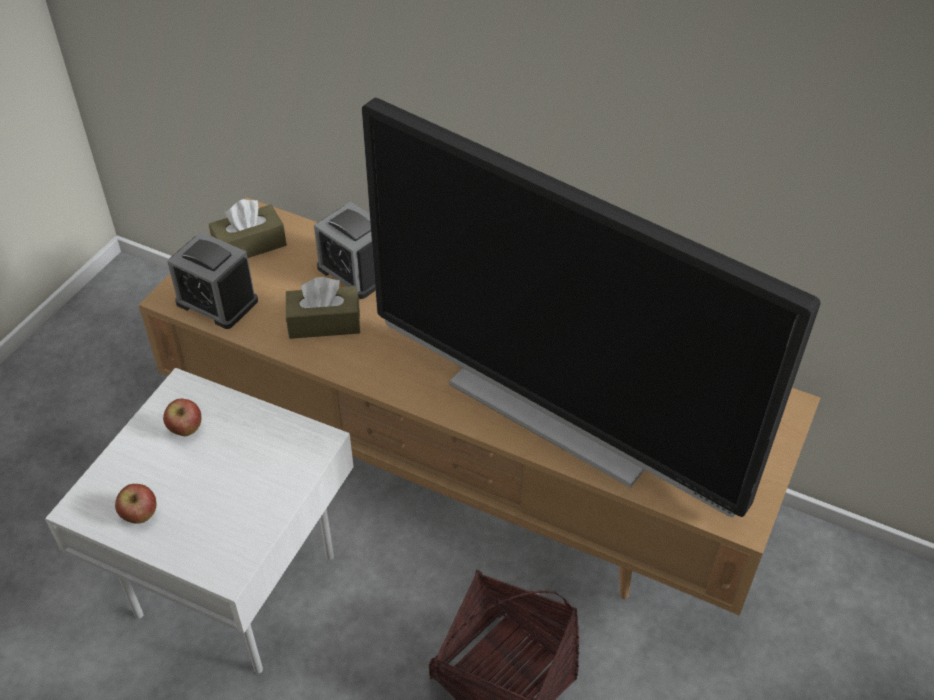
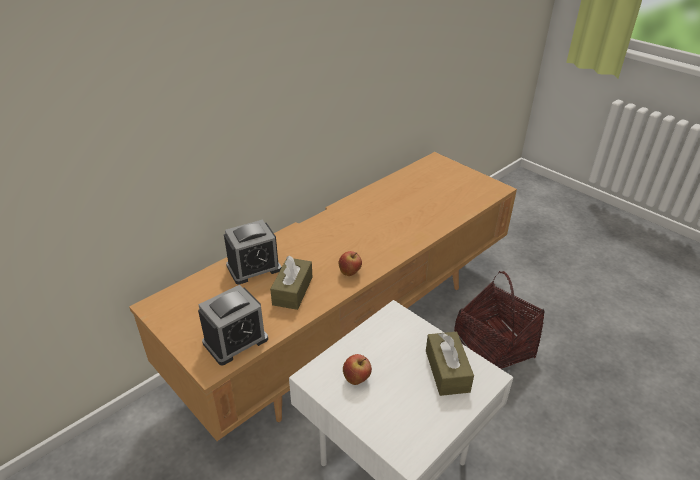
camera: 70 degrees left, 10 degrees down
apple [115,484,156,524] -> apple moved to [339,251,362,276]
brown tissue box [209,199,287,258] -> brown tissue box moved to [426,332,474,396]
television [362,98,821,517] -> none

